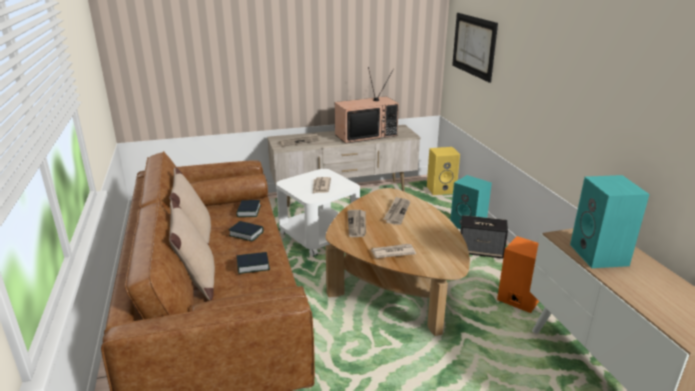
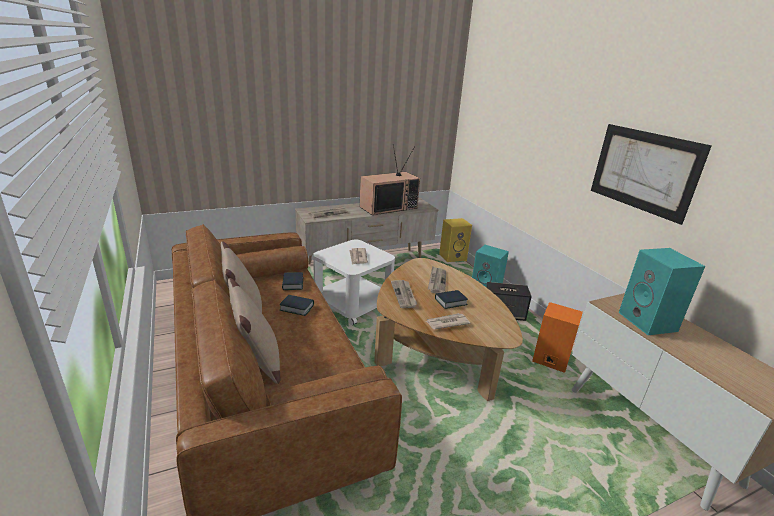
camera: 10 degrees left, 0 degrees up
book [237,252,270,274] -> book moved to [435,290,468,309]
picture [452,13,498,83] -> picture moved to [591,124,712,225]

